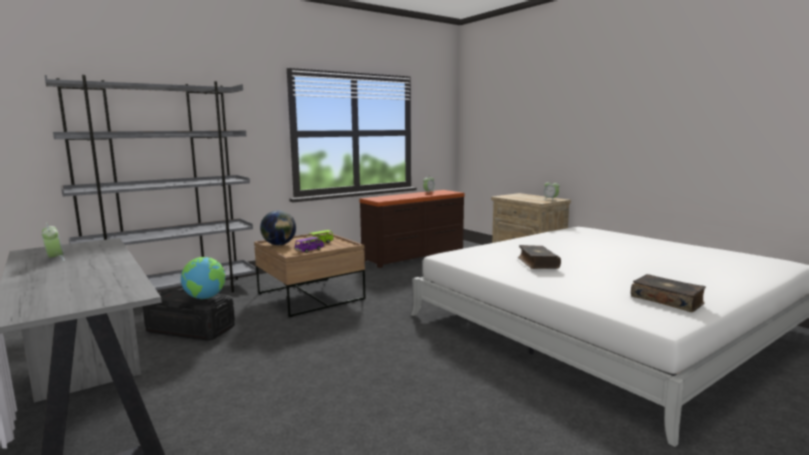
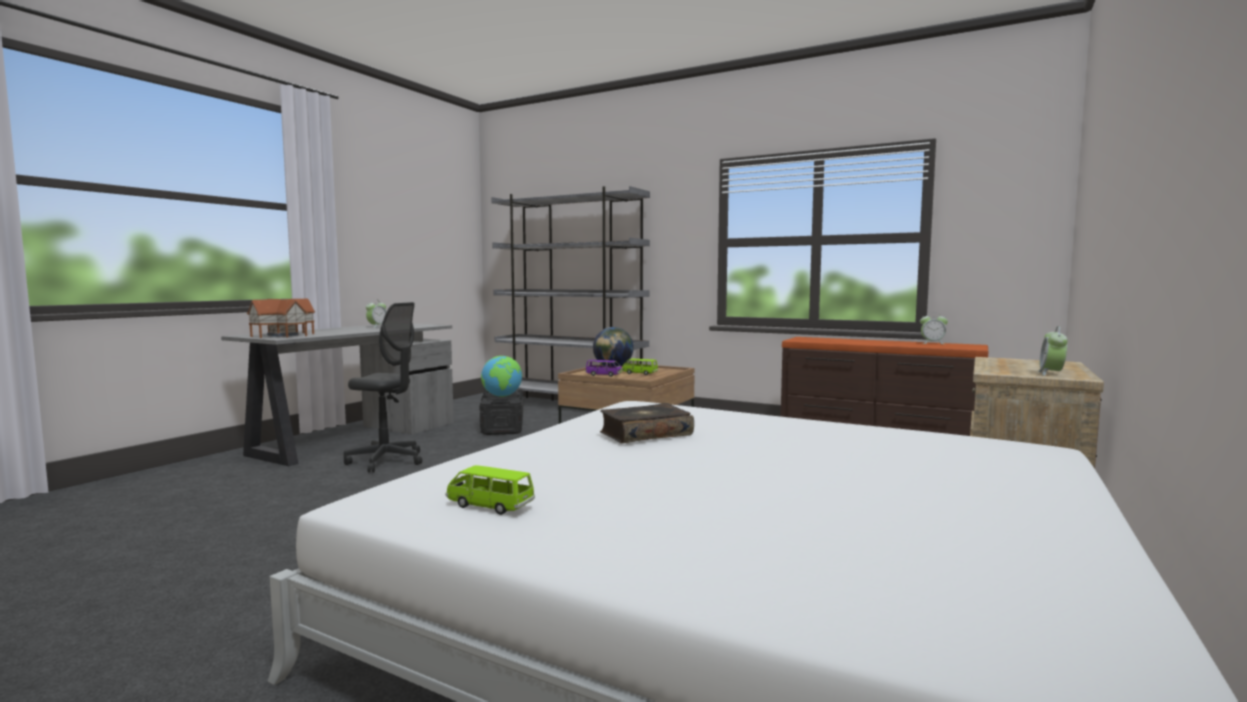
camera: 65 degrees right, 5 degrees down
book [631,274,706,312] -> green toy car [446,465,535,515]
none -> toy house [247,299,315,338]
none -> black office chair [344,302,422,472]

